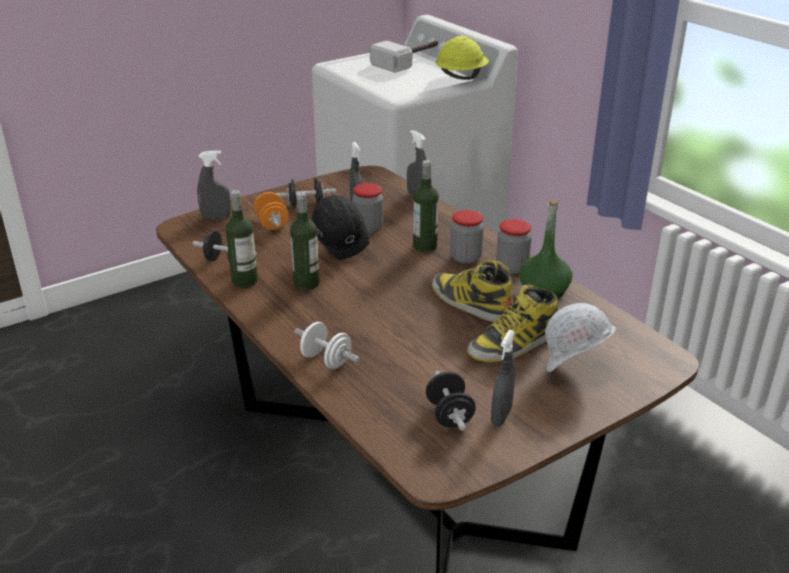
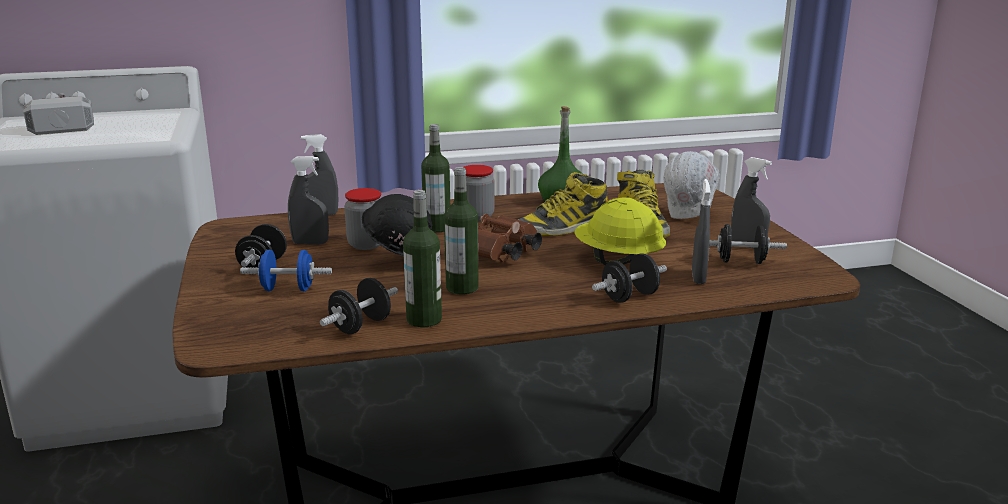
camera: 70 degrees left, 10 degrees down
grey spray bottle [197,150,231,219] -> grey spray bottle moved to [692,179,711,284]
orange dumbbell [254,192,289,230] -> blue dumbbell [240,250,332,291]
white dumbbell [295,322,360,369] -> black dumbbell [592,253,667,303]
yellow hard hat [436,36,489,80] -> yellow hard hat moved to [574,197,666,265]
jar [496,219,532,274] -> none
none -> brown binoculars [478,214,542,262]

